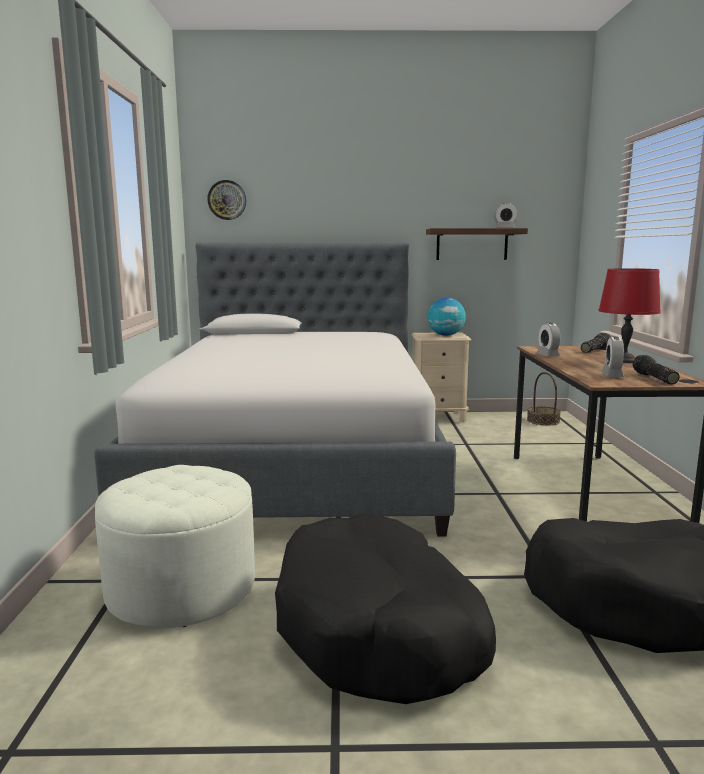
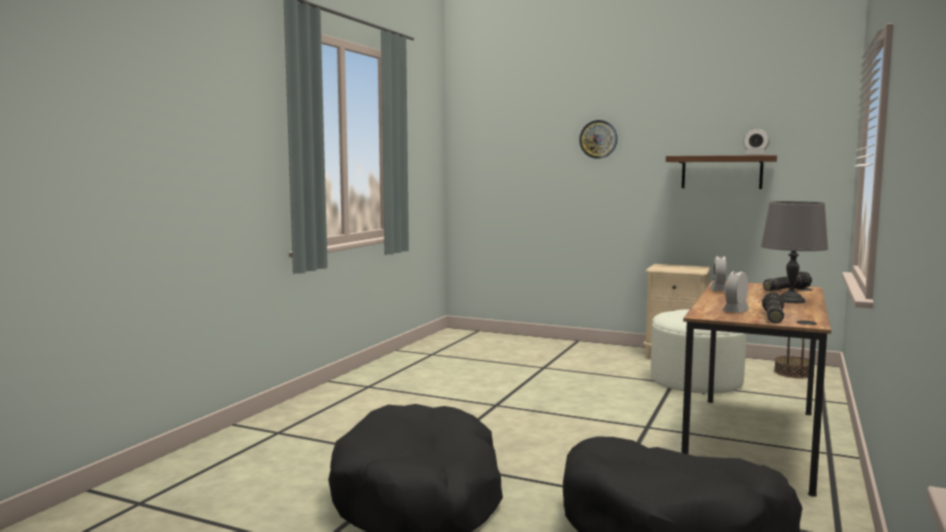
camera: 25 degrees right, 5 degrees down
bed [94,242,456,537] -> none
white ottoman [95,465,255,628] -> white ottoman moved to [651,309,747,394]
wall clock [207,180,246,220] -> wall clock moved to [579,120,617,159]
globe [428,298,466,336] -> none
red table lamp [599,268,661,363] -> grey table lamp [761,201,828,303]

